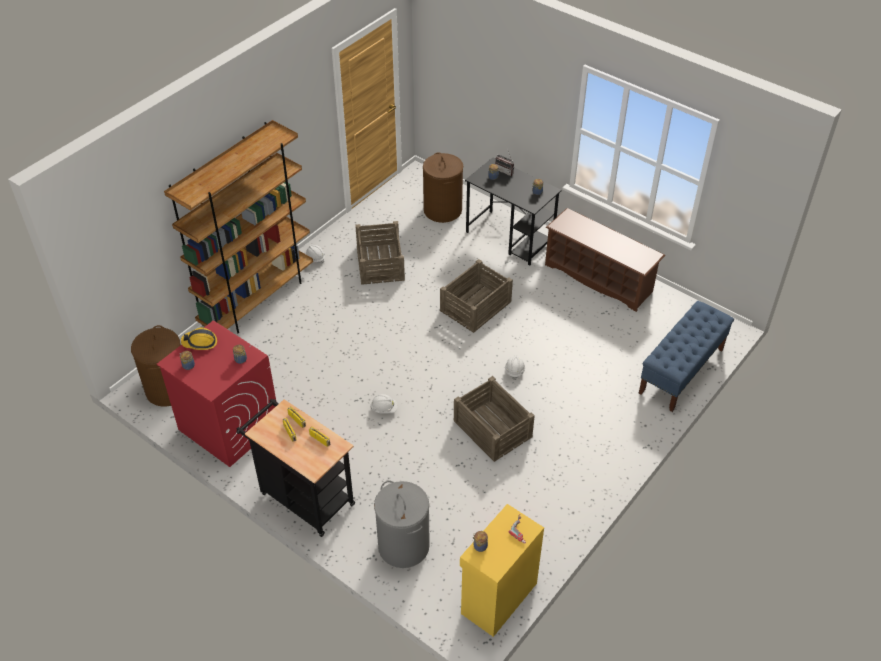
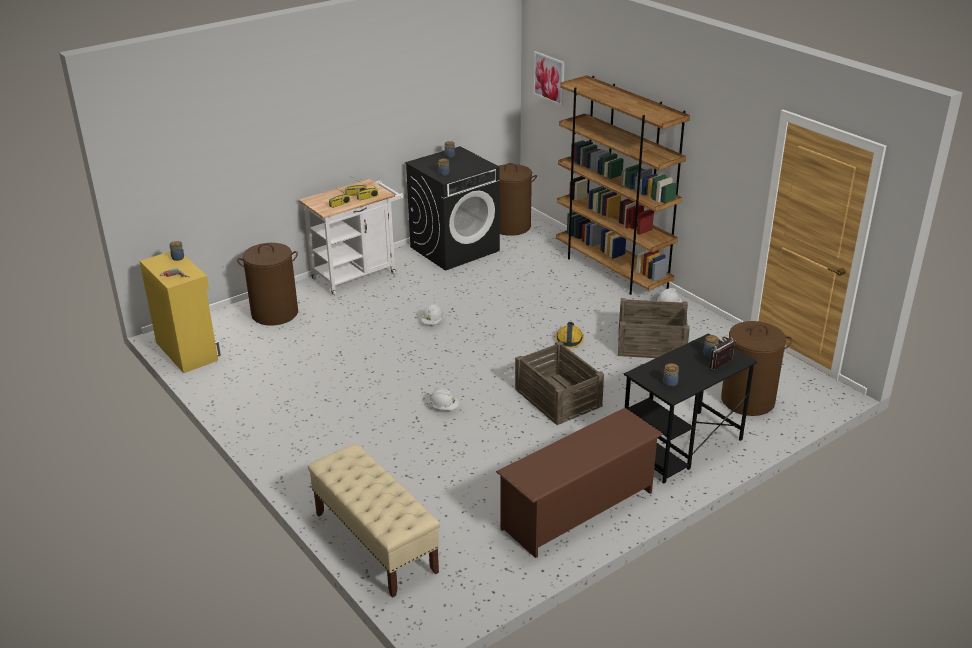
camera: 105 degrees right, 15 degrees down
red washing machine [157,320,276,467] -> black washing machine [405,146,500,271]
hard hat [181,328,217,350] -> hard hat moved to [555,322,584,348]
black cart [236,399,355,537] -> white cart [299,179,404,296]
grey laundry basket [374,481,430,568] -> brown laundry basket [237,243,298,326]
crate [454,376,535,462] -> none
blue bench [639,301,734,412] -> beige bench [308,444,440,598]
none -> picture [533,51,565,106]

